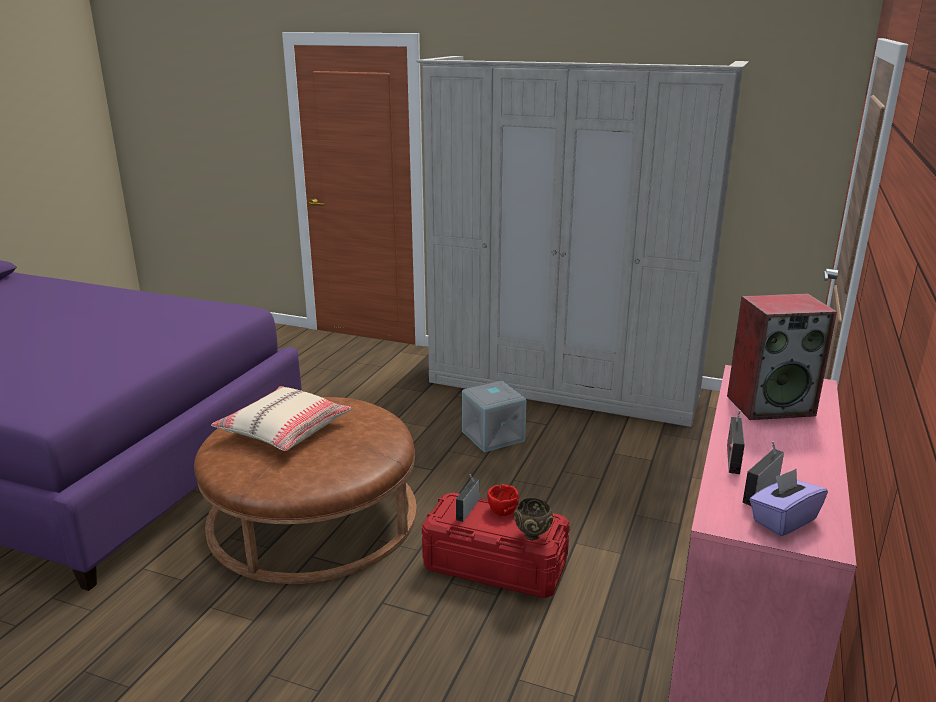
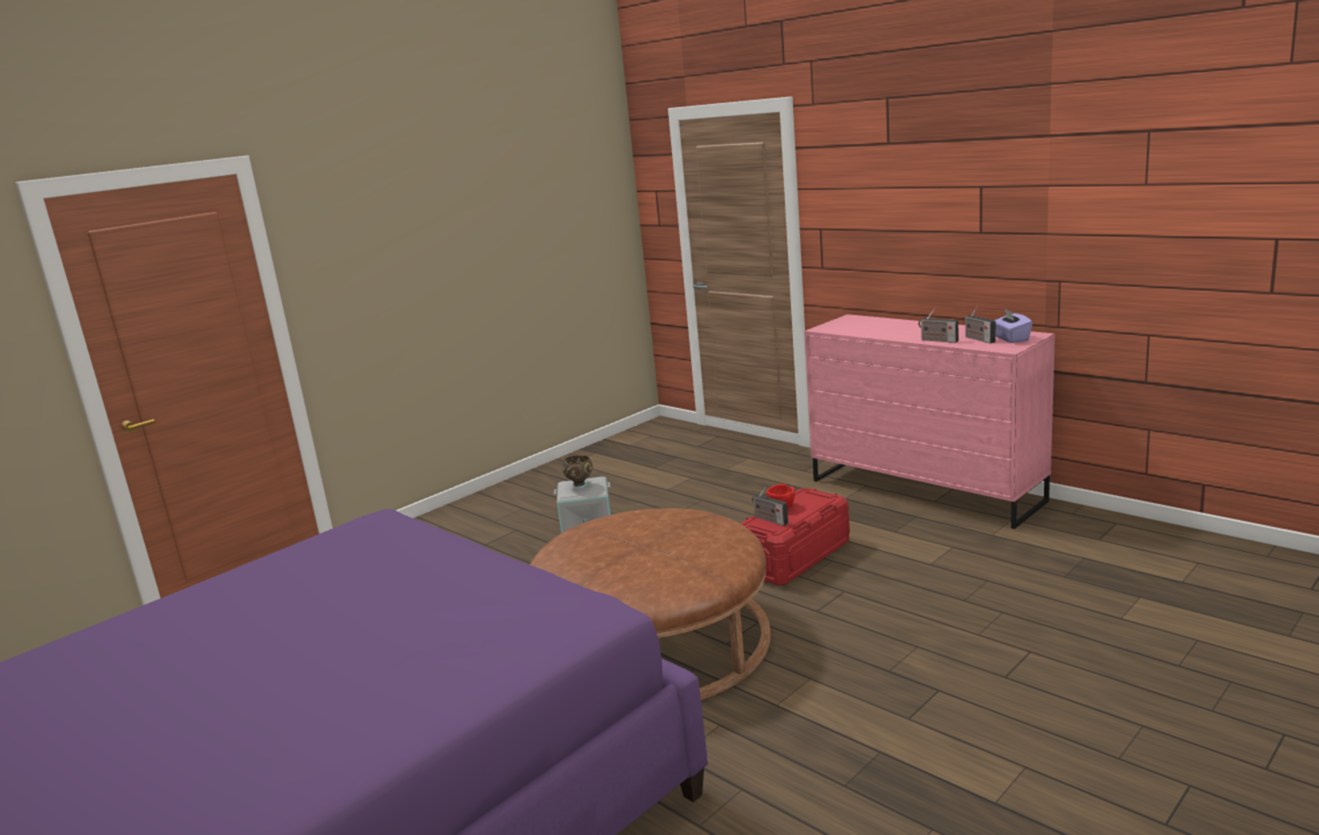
camera: 65 degrees left, 5 degrees down
beige pillow [211,386,352,451] -> none
white wardrobe [416,56,749,427] -> none
brown bowl [514,498,553,541] -> brown bowl moved to [562,456,593,487]
speaker [727,293,837,420] -> none

